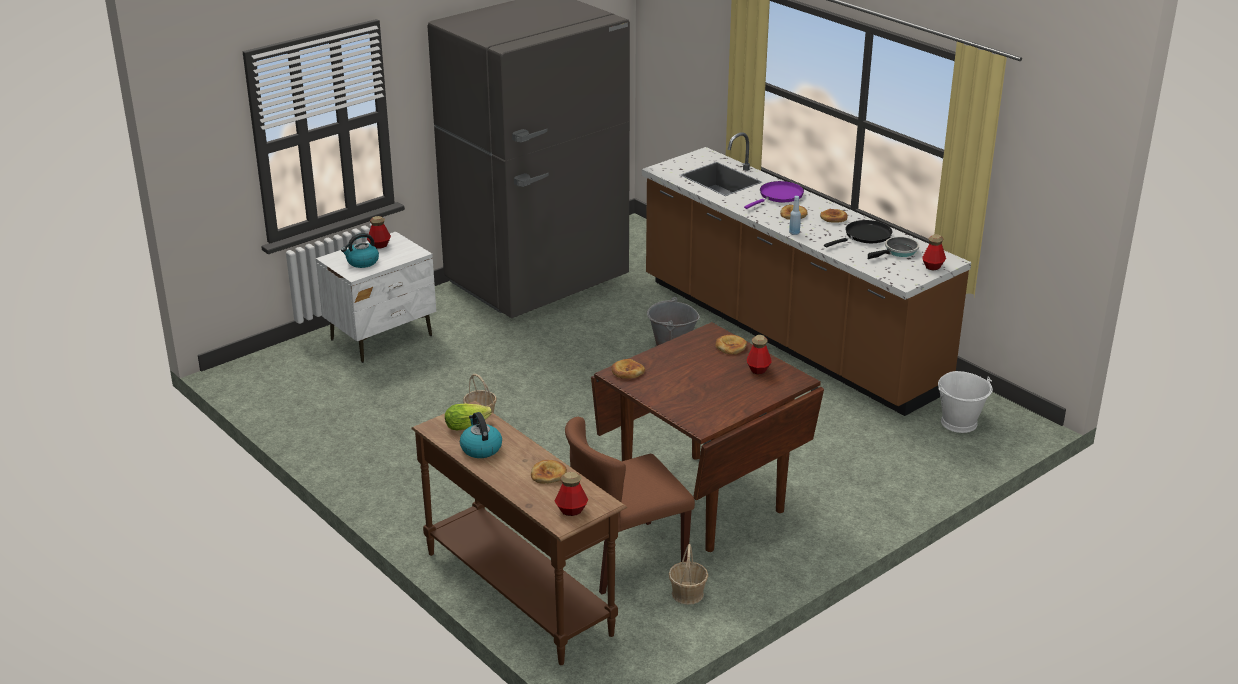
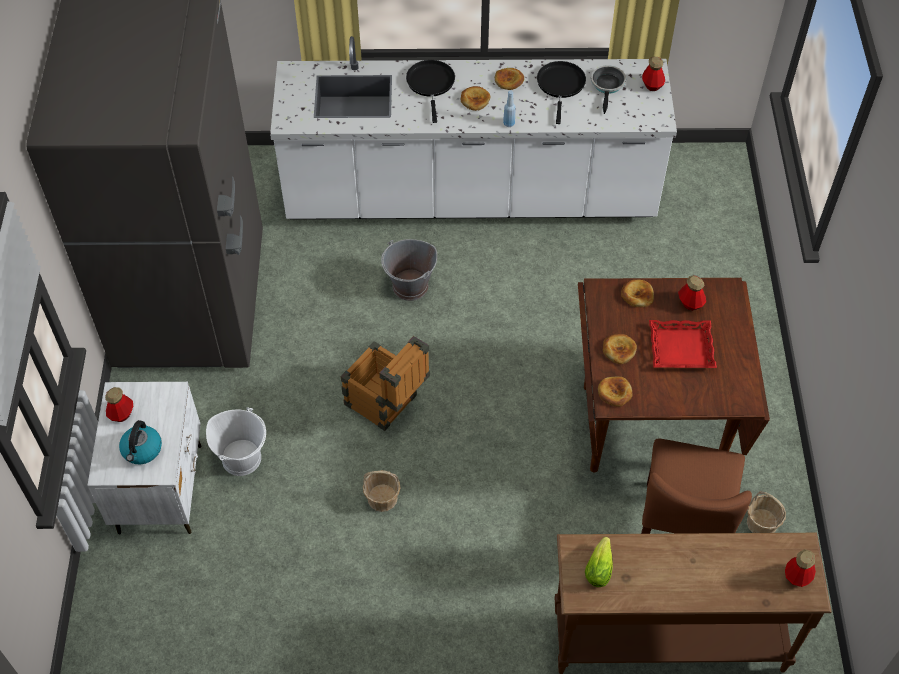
camera: 50 degrees left, 25 degrees up
kettle [460,412,502,458] -> none
bread [531,460,567,484] -> bread moved to [603,334,637,364]
brown counter [642,132,971,416] -> white counter [270,36,677,219]
purple frying pan [744,181,804,209] -> black frying pan [406,60,455,123]
white bucket [938,371,993,433] -> white bucket moved to [206,408,266,476]
none -> crate [341,336,430,431]
none -> red tray [649,320,717,368]

